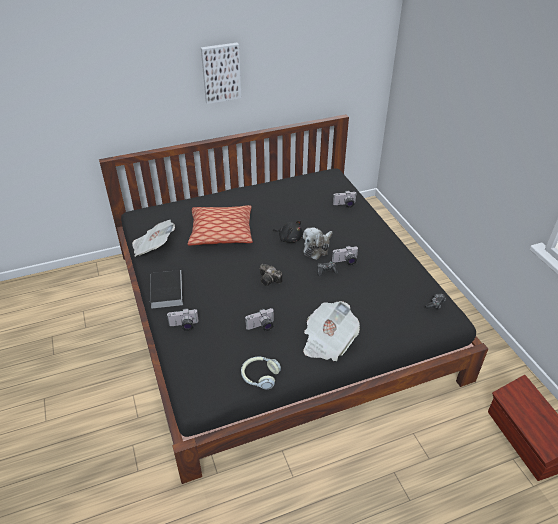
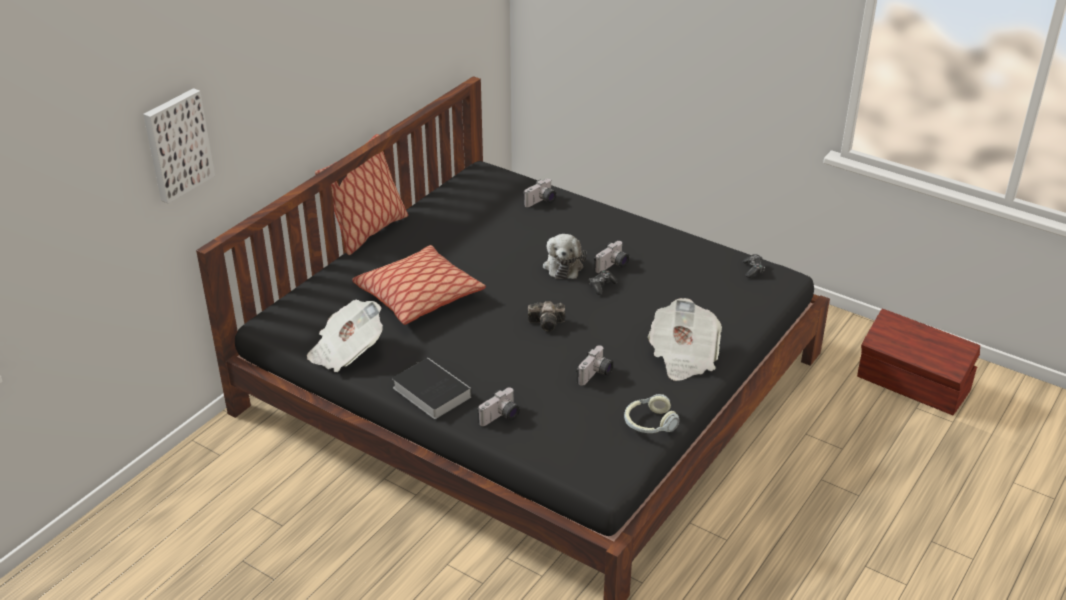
camera: 35 degrees left, 5 degrees down
picture [201,43,241,104] -> picture moved to [143,88,215,204]
black plush toy [273,221,303,243] -> none
none -> pillow [315,134,408,255]

